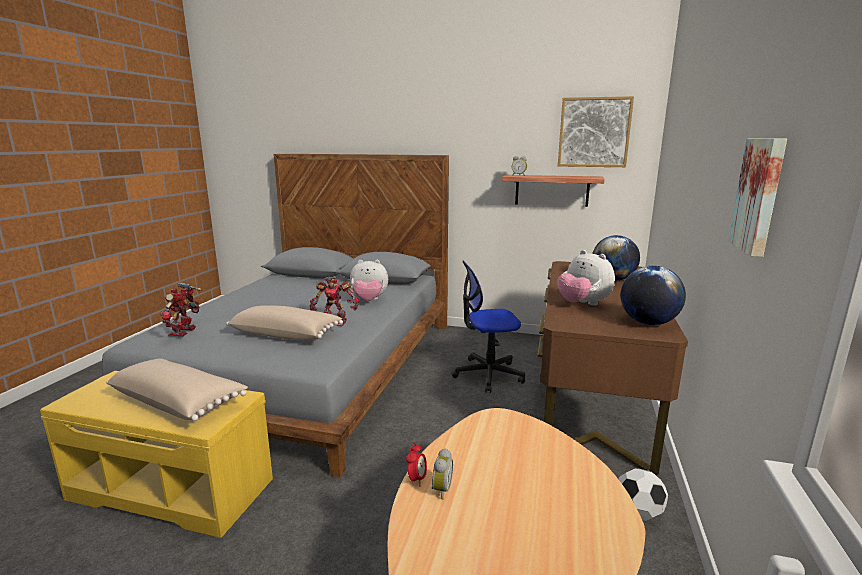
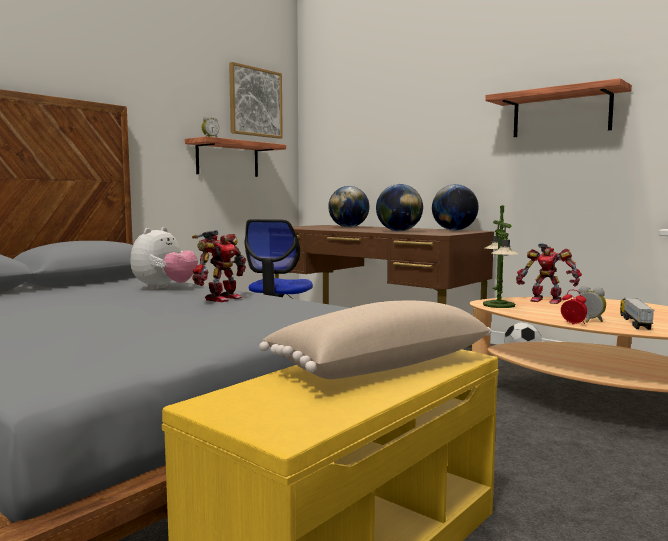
camera: 65 degrees left, 10 degrees down
toy robot [161,283,202,336] -> toy robot moved to [516,243,582,304]
beige pillow [226,305,343,341] -> none
plush toy [557,250,615,306] -> globe [376,184,423,231]
picture [728,138,787,257] -> shelf [485,78,632,137]
none -> table lamp [483,204,519,308]
none -> toy truck [620,298,654,330]

